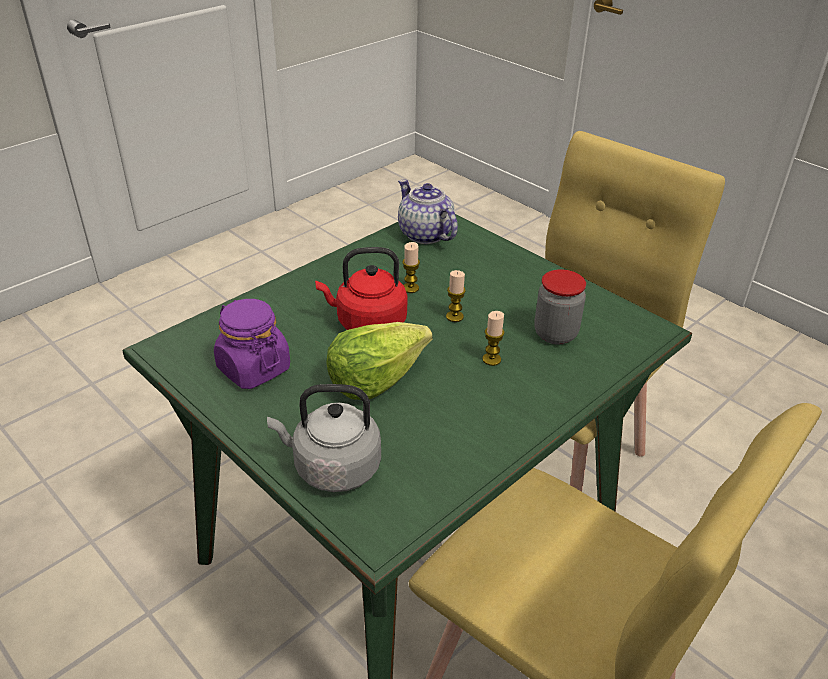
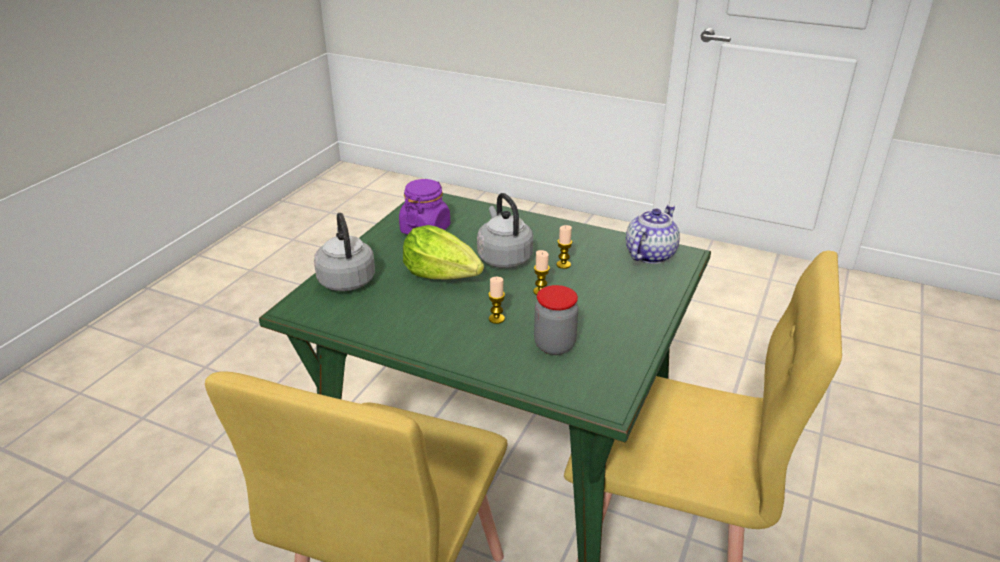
camera: 70 degrees right, 5 degrees down
red kettle [315,247,408,330] -> grey kettle [477,193,533,268]

